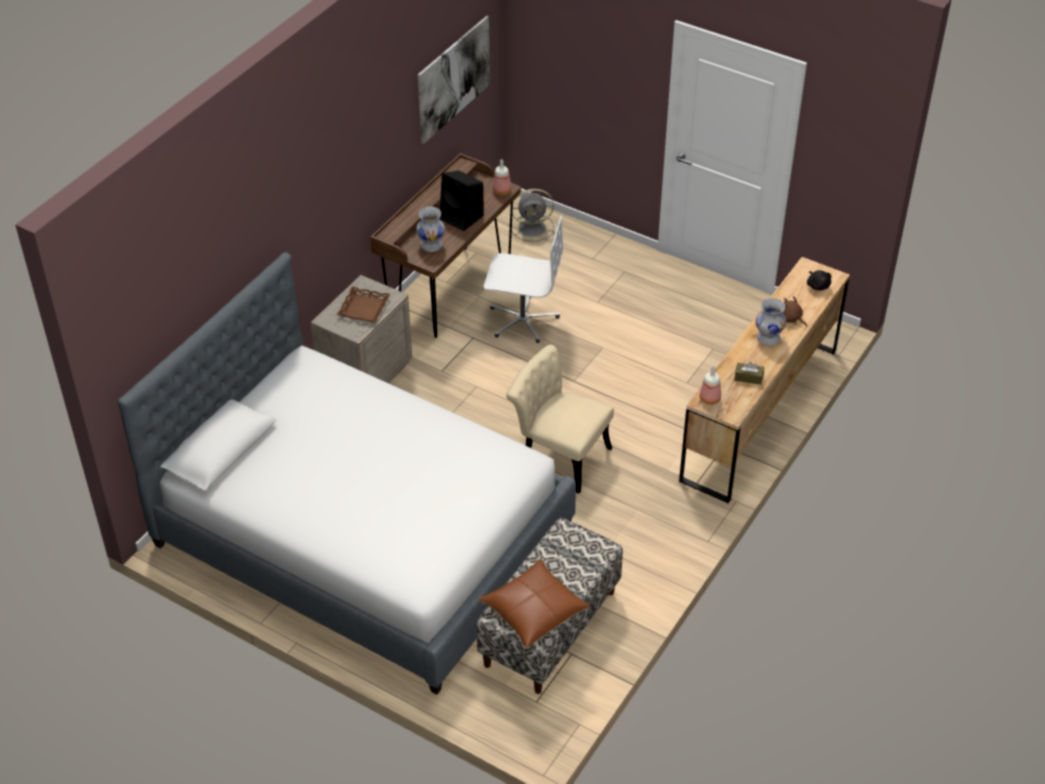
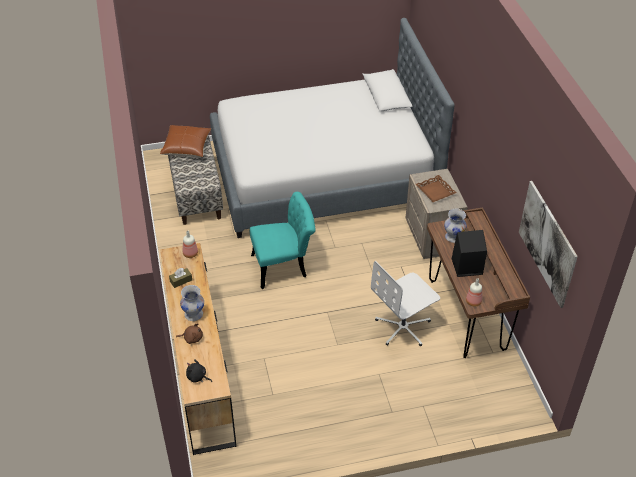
camera: 135 degrees right, 0 degrees up
beige chair [506,345,614,494] -> turquoise chair [250,192,316,289]
grey fan [509,189,554,242] -> none

